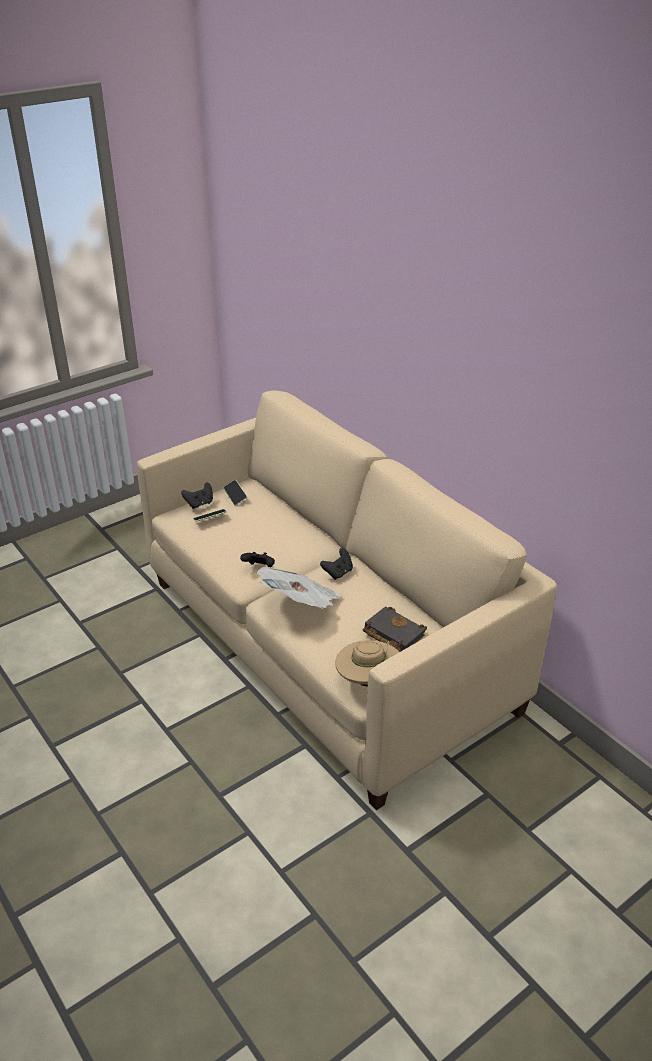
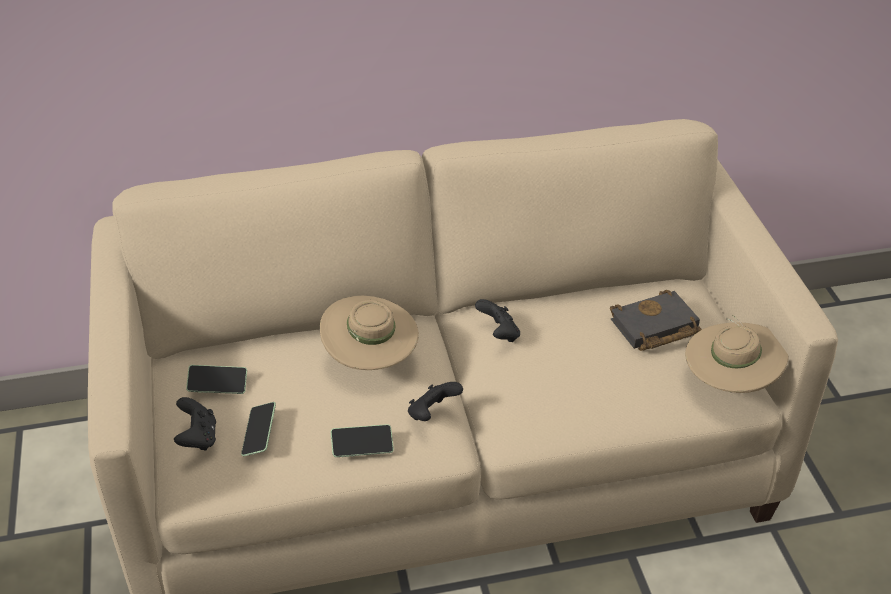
camera: 65 degrees left, 5 degrees up
newspaper [257,567,342,609] -> none
none -> beige hat [320,296,419,370]
none -> phone [331,424,394,457]

